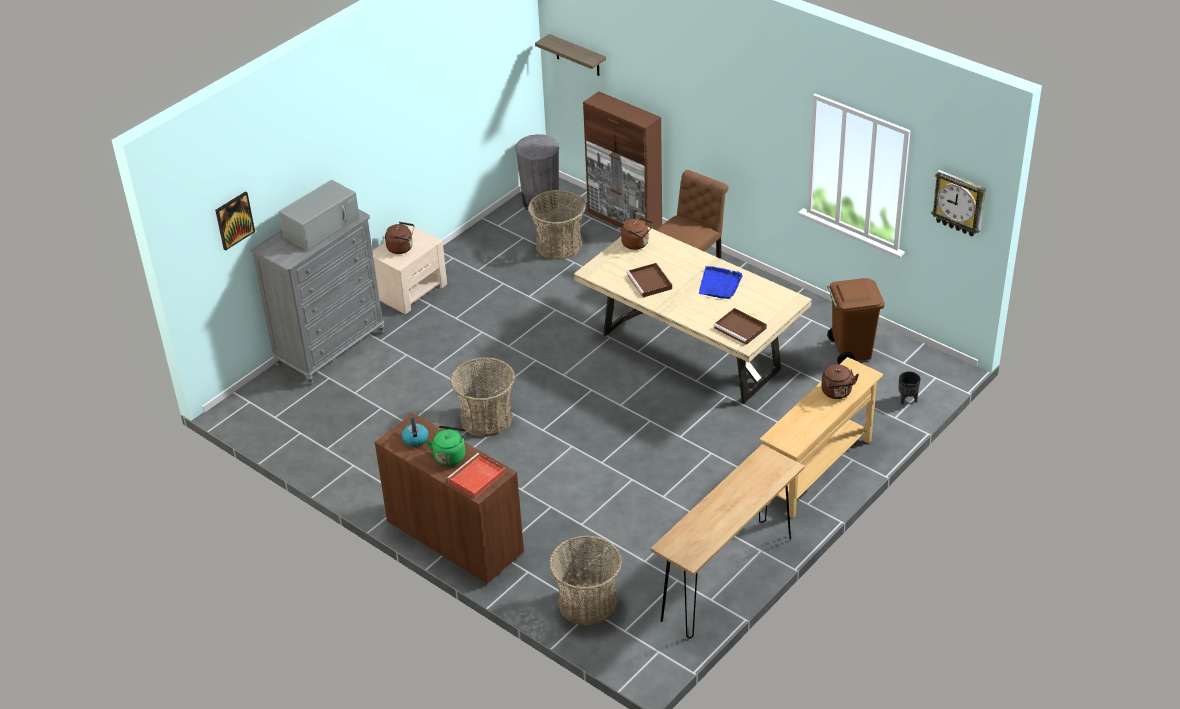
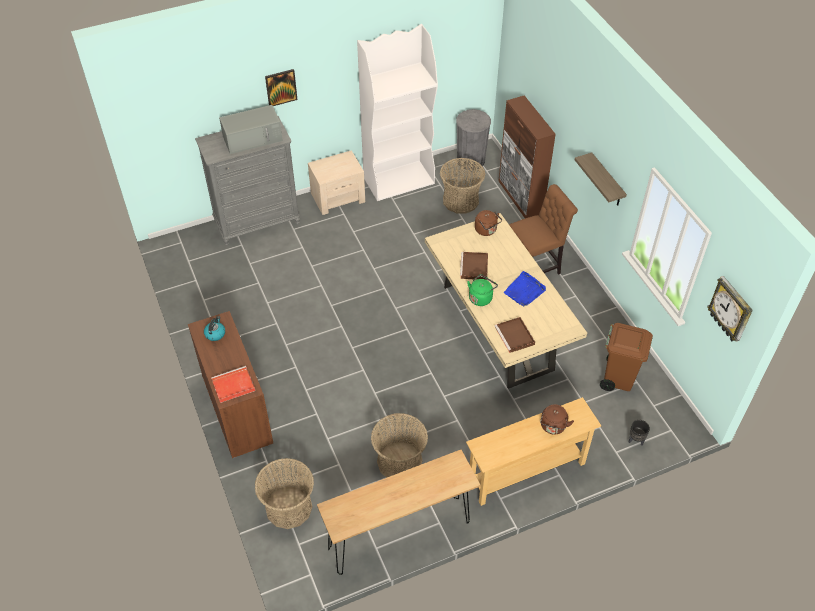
camera: 25 degrees right, 10 degrees up
picture [215,191,255,250] -> picture moved to [265,69,298,106]
brown kettle [385,222,414,254] -> none
green kettle [426,426,467,466] -> green kettle moved to [467,274,498,306]
basket [450,357,515,437] -> basket moved to [371,413,428,478]
shelf [535,34,606,76] -> shelf moved to [575,152,627,205]
none -> white bookcase [357,24,438,201]

